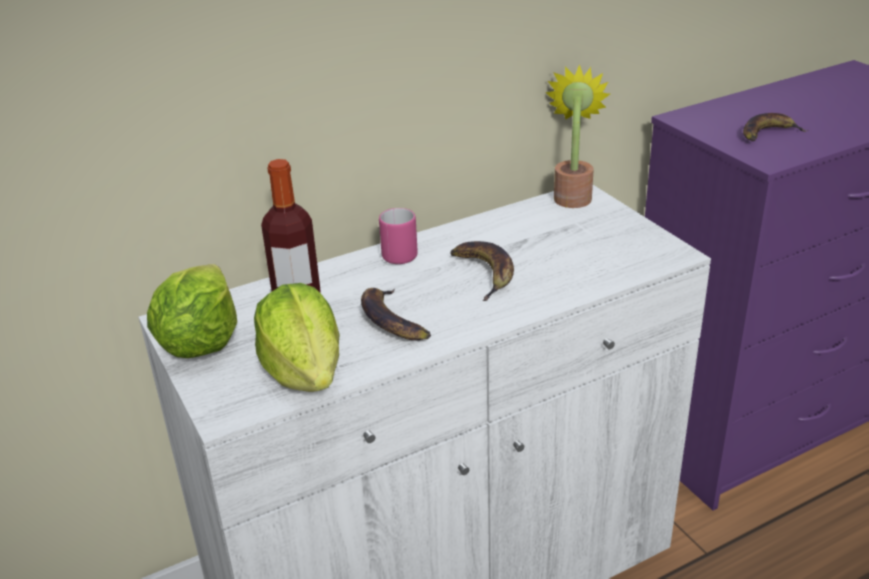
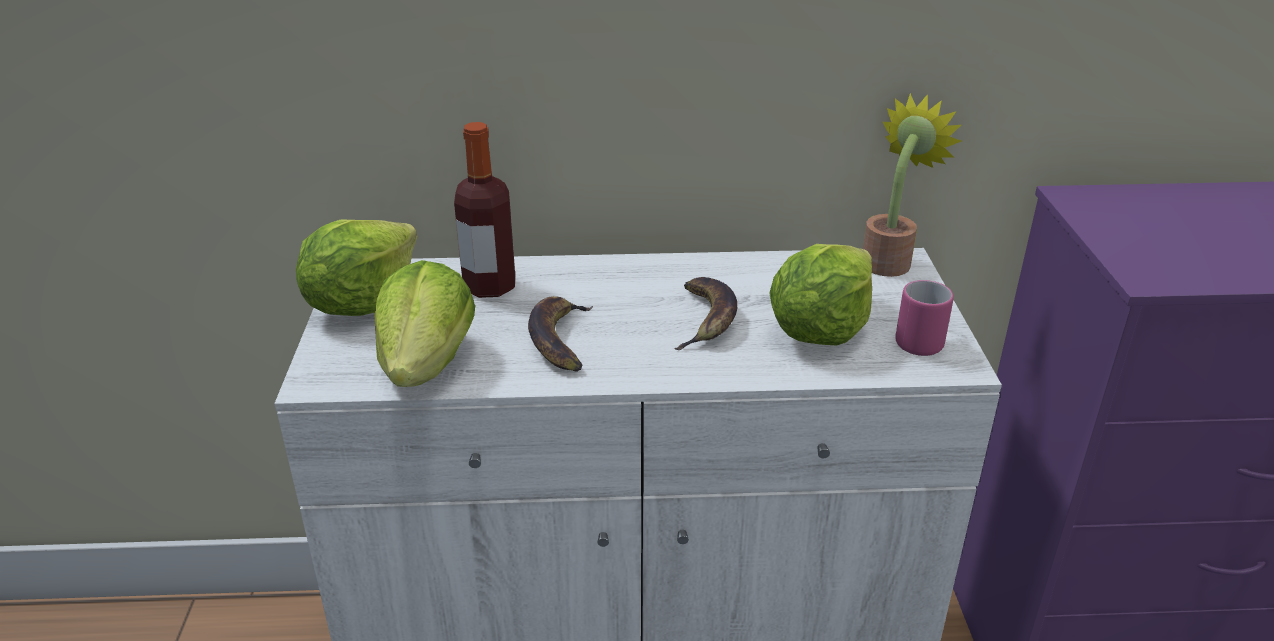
camera: 25 degrees right, 0 degrees up
pink mug [379,208,418,264] -> pink mug moved to [895,280,954,356]
banana [743,113,808,141] -> none
none -> lettuce [770,244,872,345]

